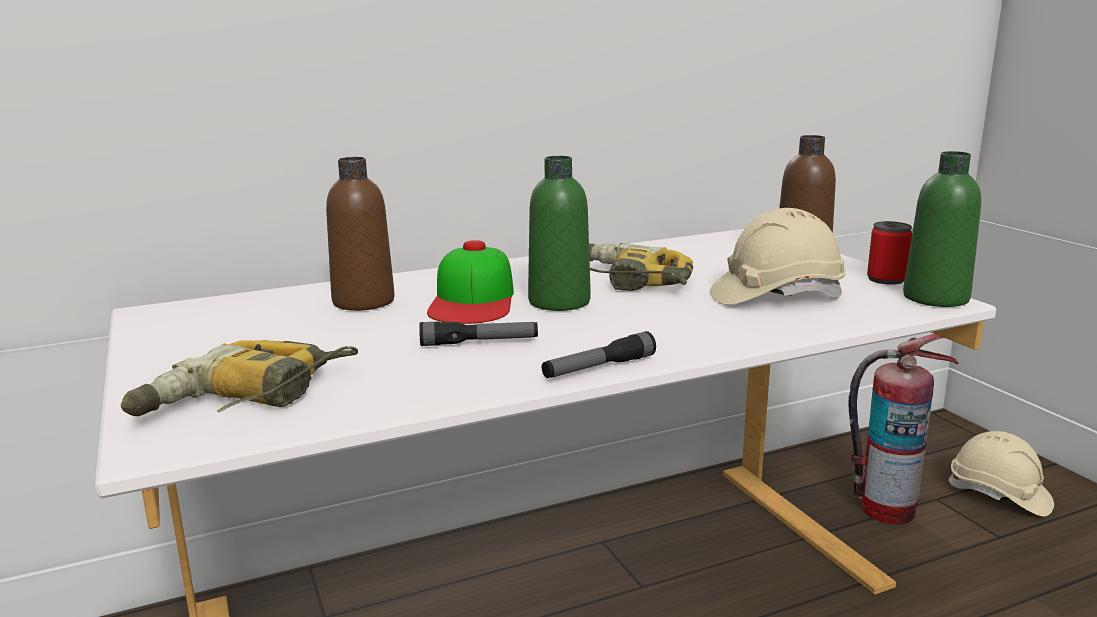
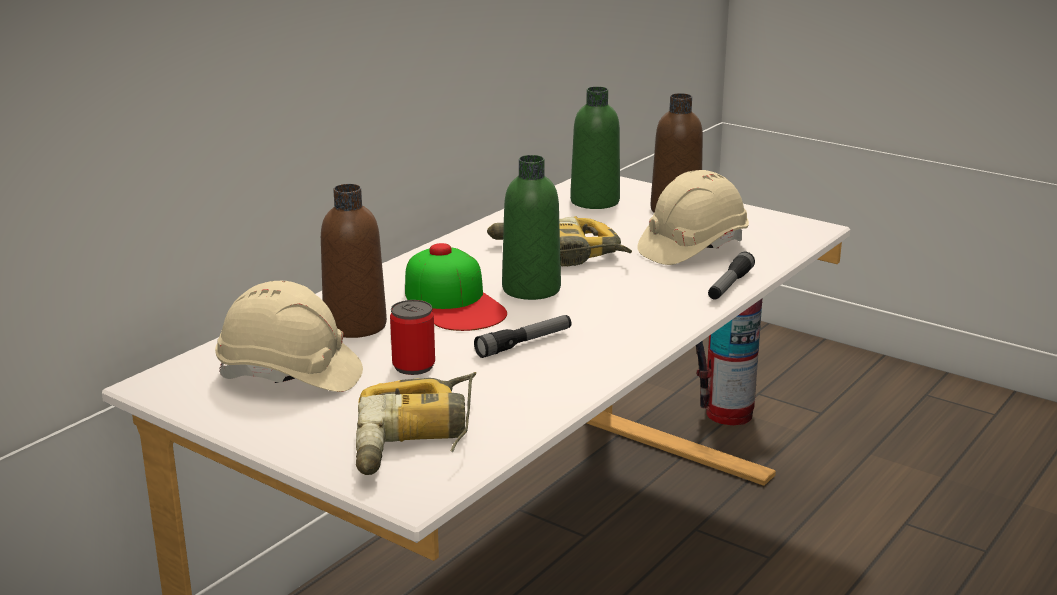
camera: 30 degrees left, 5 degrees up
flashlight [542,331,656,378] -> flashlight moved to [708,252,755,300]
can [867,221,912,285] -> can moved to [390,300,435,375]
green bottle [903,151,981,307] -> green bottle moved to [570,87,620,209]
beige hard hat [947,431,1054,517] -> beige hard hat moved to [215,281,363,392]

